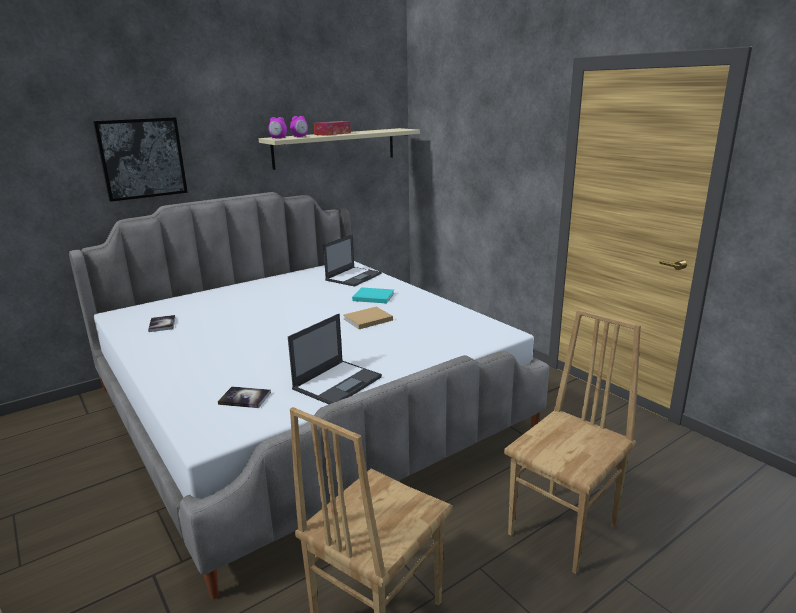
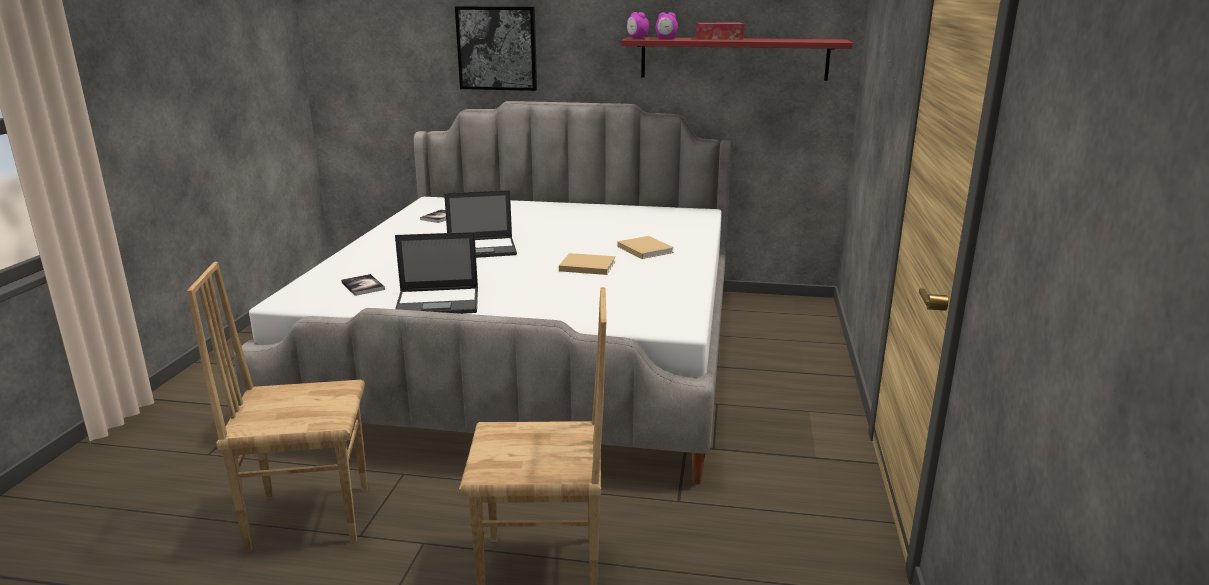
camera: 45 degrees right, 0 degrees up
beige shelf [259,128,420,170] -> red shelf [621,37,853,81]
laptop [323,234,382,287] -> laptop moved to [444,190,517,258]
turquoise book [352,287,394,304] -> beige book [617,236,674,259]

